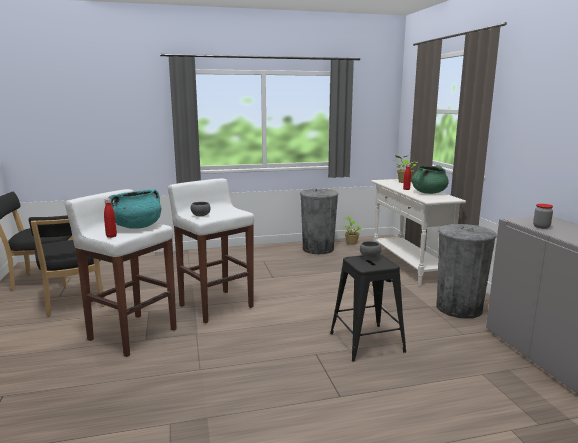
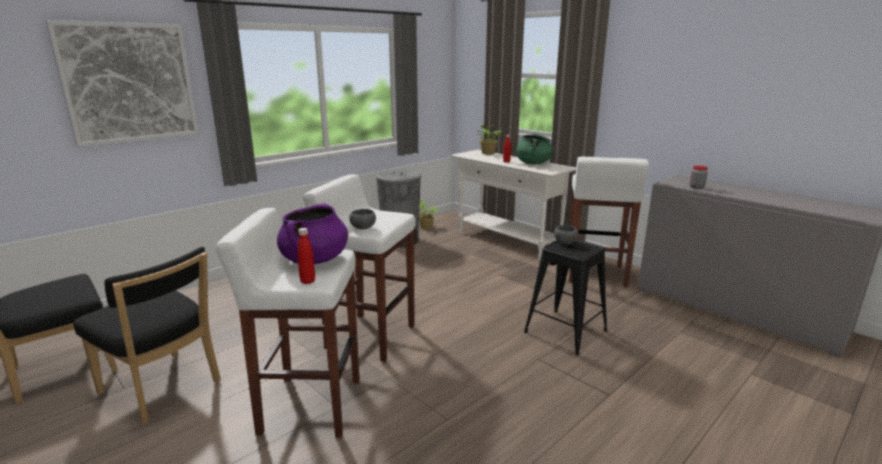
camera: 30 degrees left, 5 degrees up
turquoise cooking pot [108,189,161,229] -> purple cooking pot [277,203,348,264]
grey trash can [436,224,497,319] -> white stool [569,157,649,287]
none -> picture [45,20,199,147]

